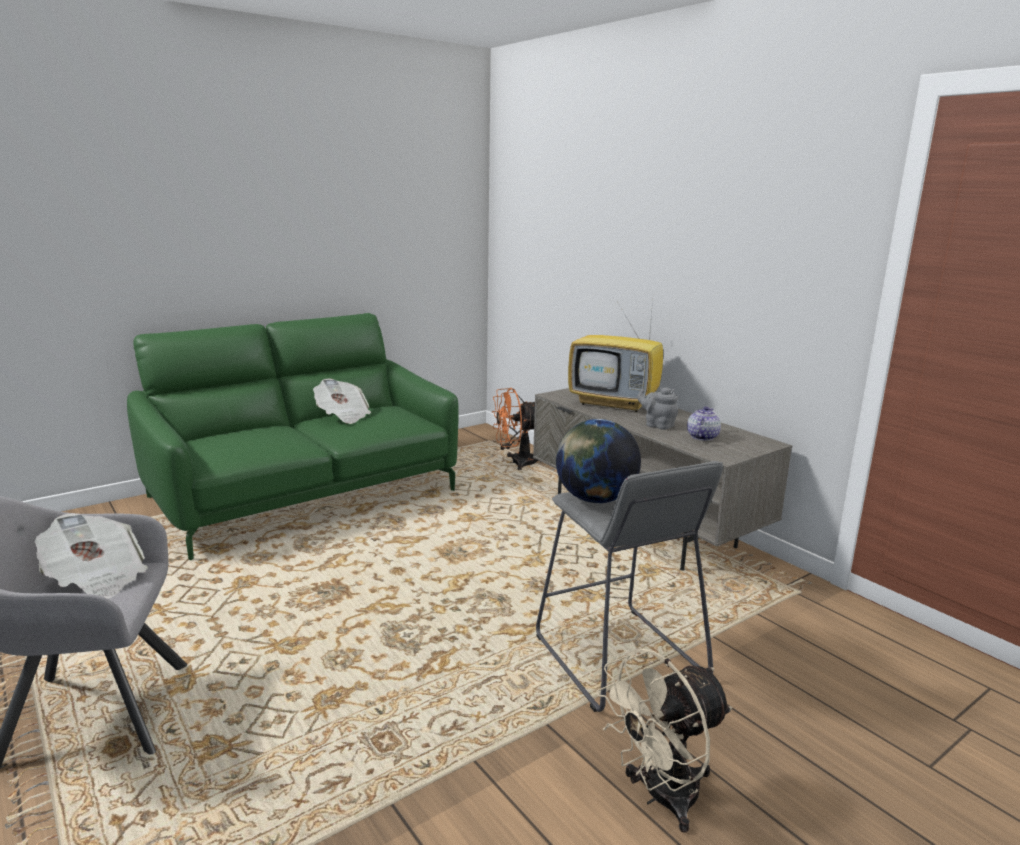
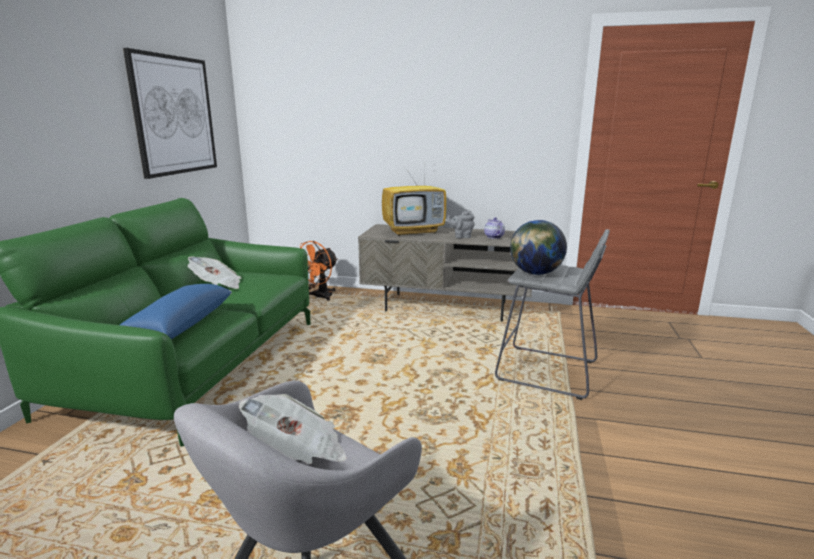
camera: 40 degrees left, 0 degrees up
beige fan [596,648,732,833] -> none
none -> blue pillow [120,284,232,339]
none -> picture [123,48,217,179]

